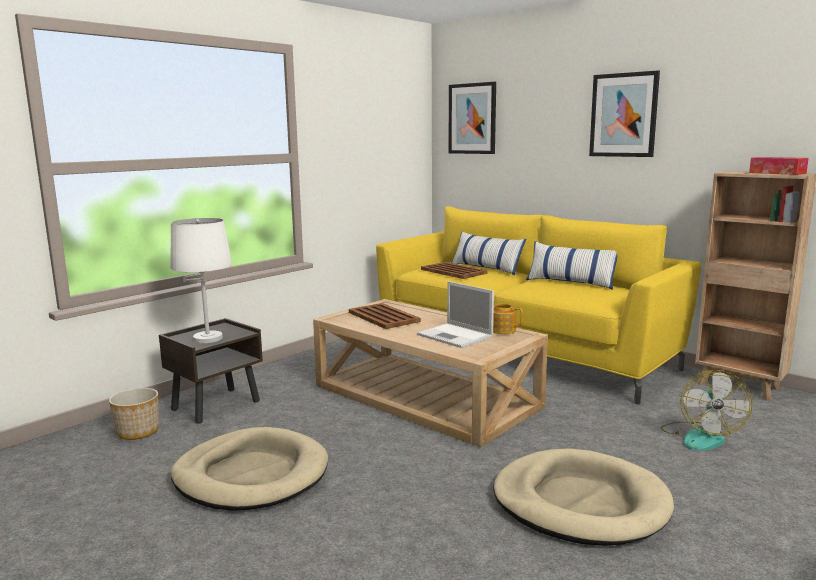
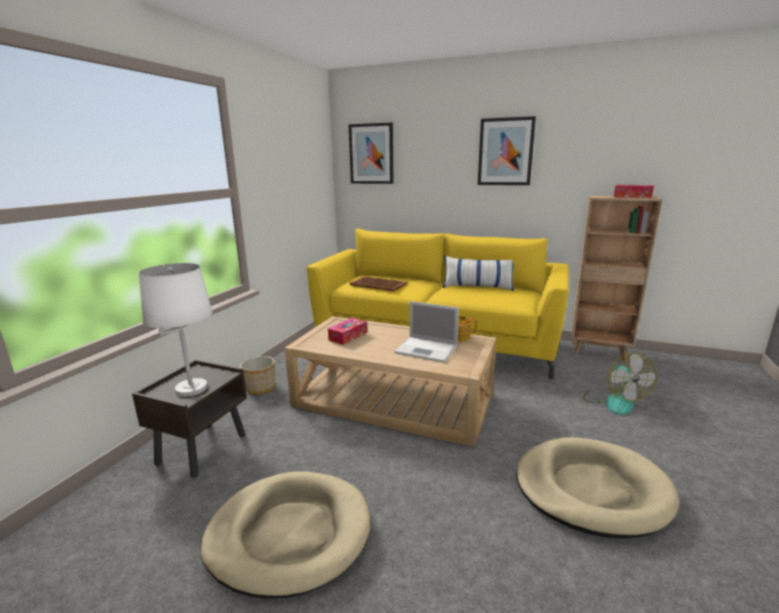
camera: 20 degrees left, 5 degrees up
planter [109,388,159,440] -> planter moved to [240,356,275,395]
brown tray [349,303,421,329] -> tissue box [328,318,367,345]
pillow [451,232,526,275] -> none

